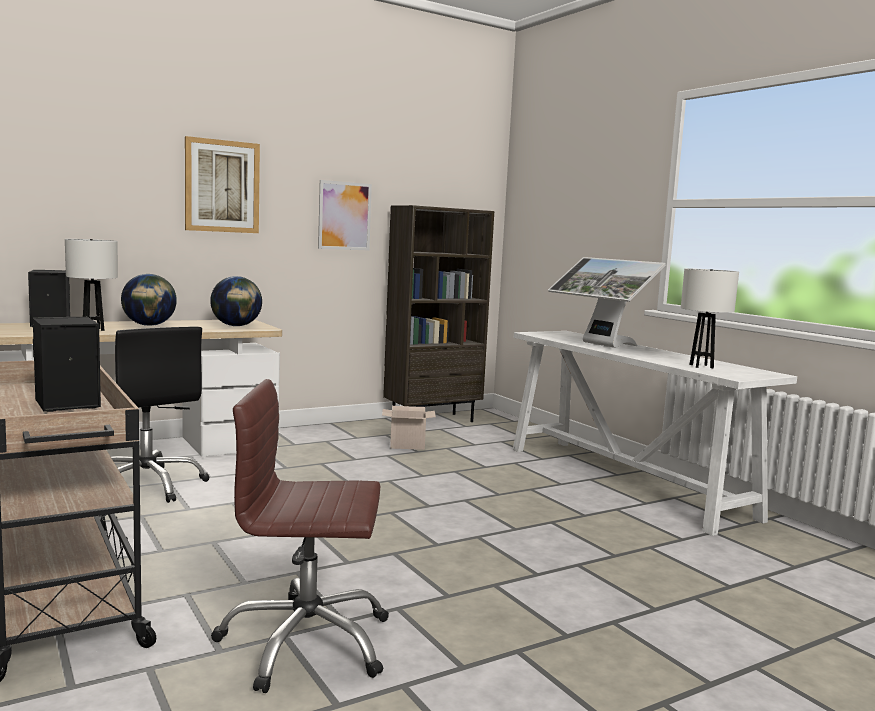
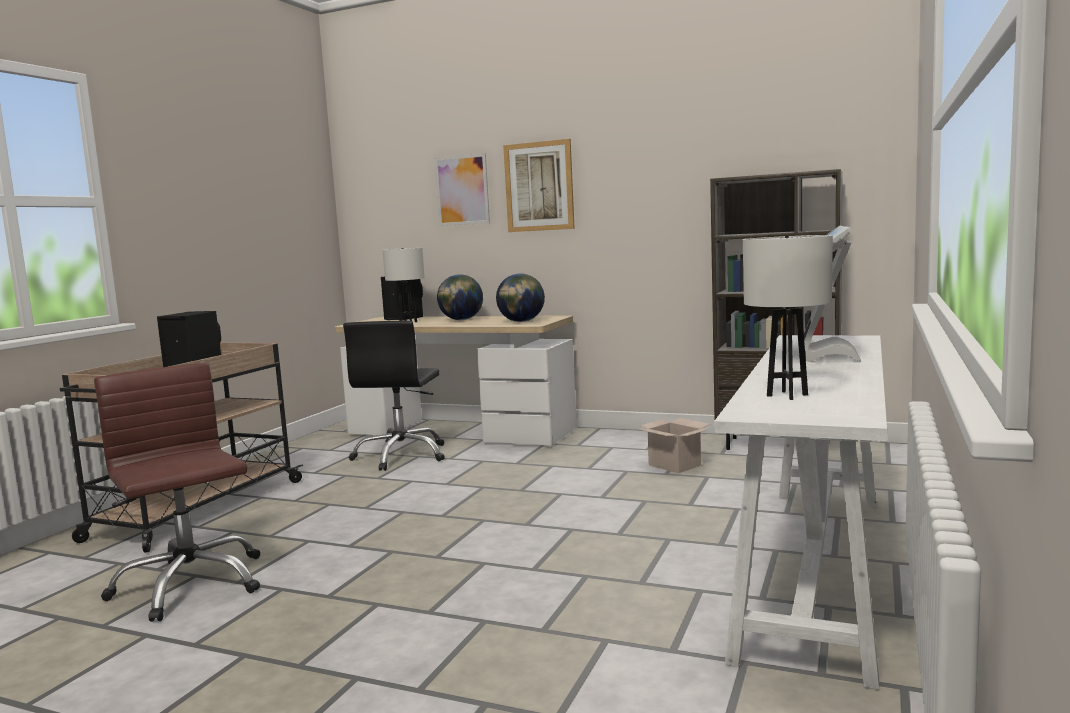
camera: 55 degrees right, 0 degrees up
picture [318,180,372,250] -> picture moved to [435,153,490,226]

